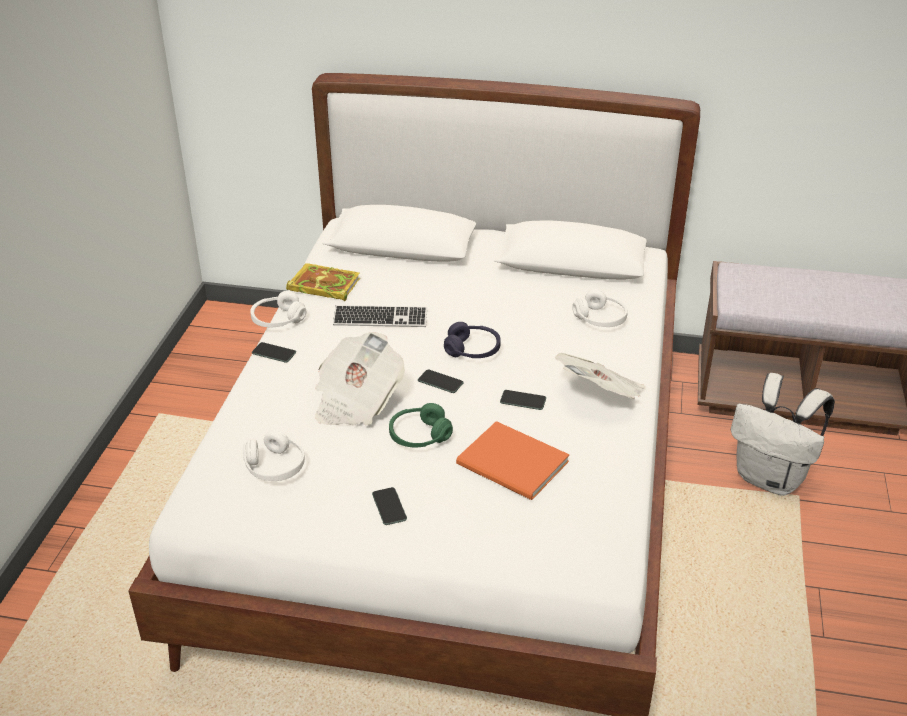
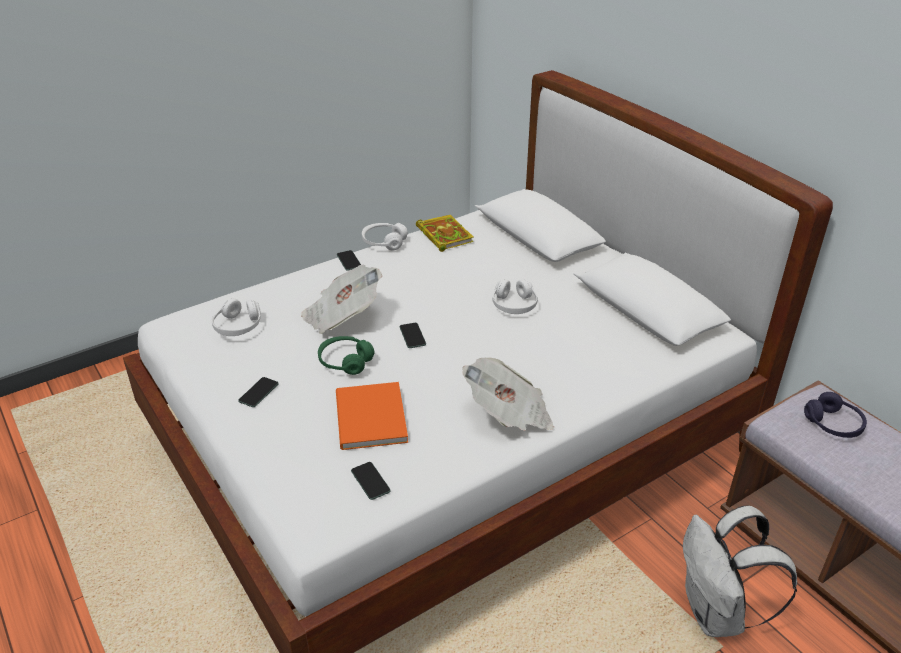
camera: 45 degrees right, 0 degrees up
keyboard [333,305,427,327] -> none
purple headphones [444,322,501,358] -> purple headphones moved to [804,392,867,438]
phone [500,390,546,410] -> phone moved to [351,462,391,500]
white headphones [572,289,628,327] -> white headphones moved to [493,279,538,314]

